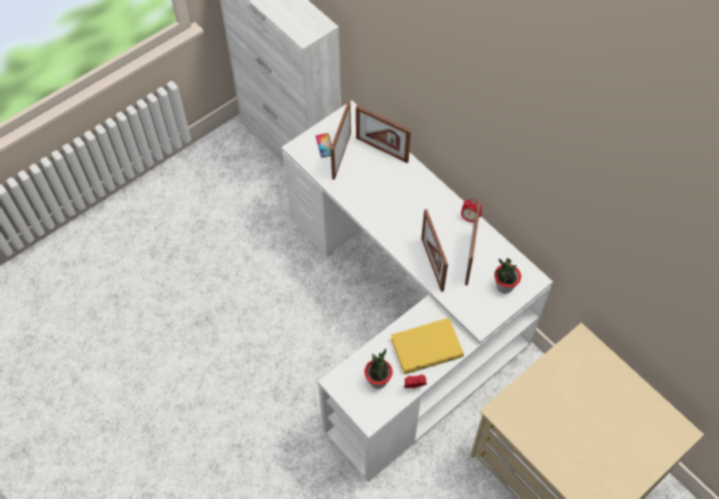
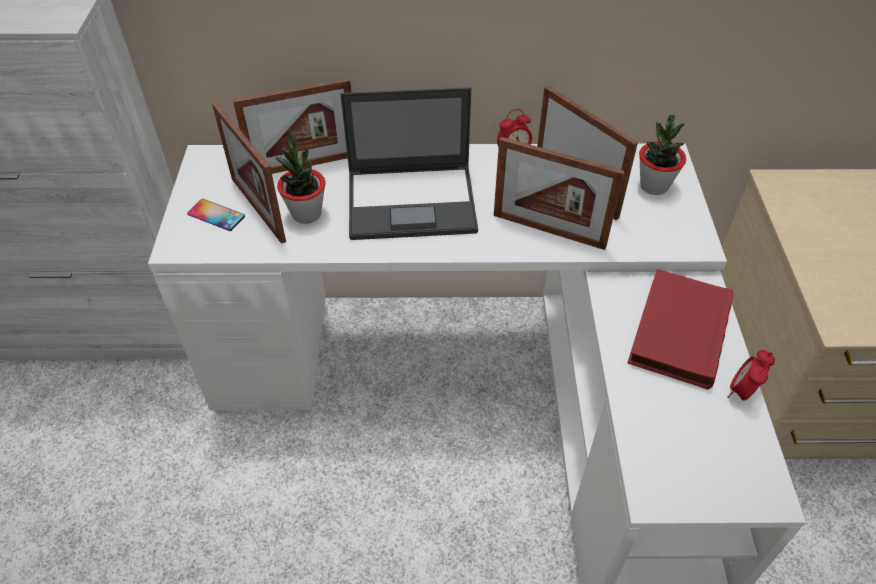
camera: 50 degrees left, 10 degrees down
potted plant [364,349,393,389] -> potted plant moved to [275,129,326,224]
yellow book [391,318,464,374] -> red book [627,269,733,390]
none -> laptop [340,87,478,240]

